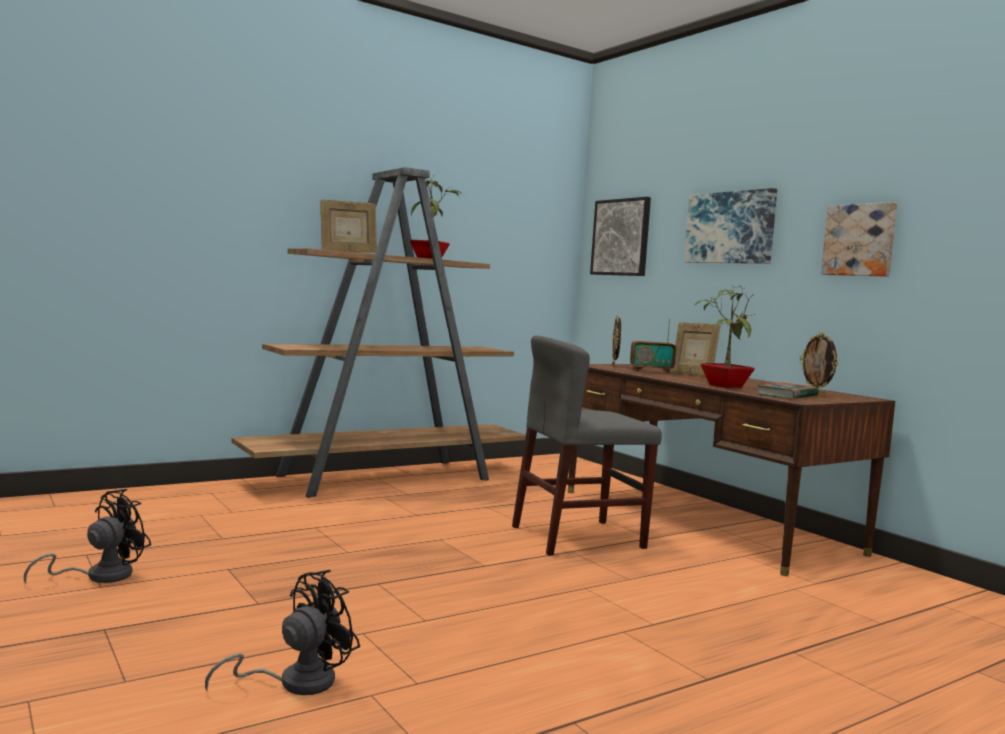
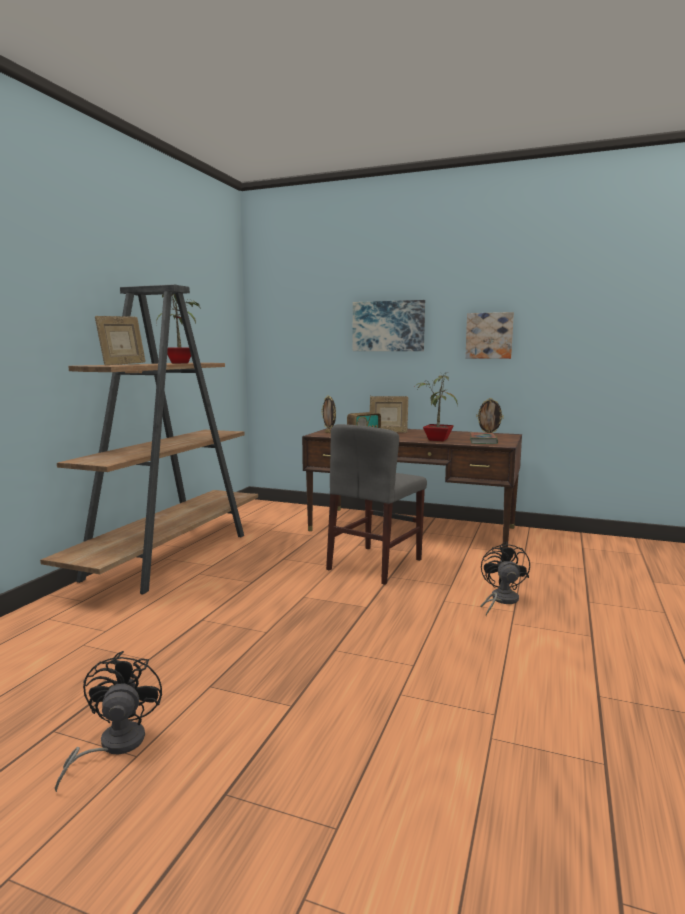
camera: 35 degrees left, 5 degrees up
black fan [205,570,360,695] -> black fan moved to [480,542,530,616]
picture [590,197,651,276] -> none

